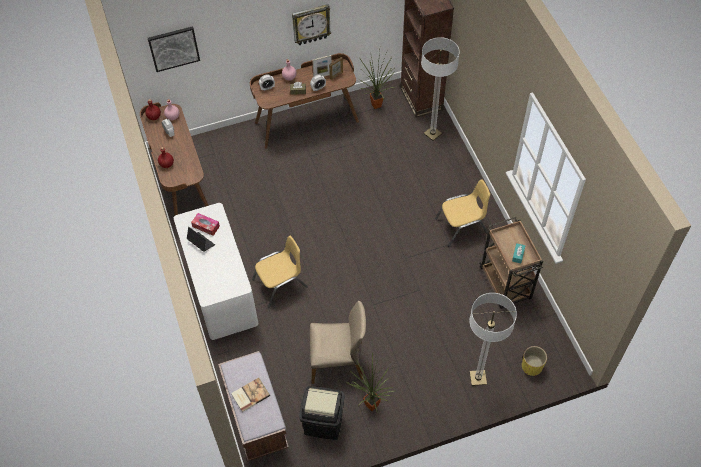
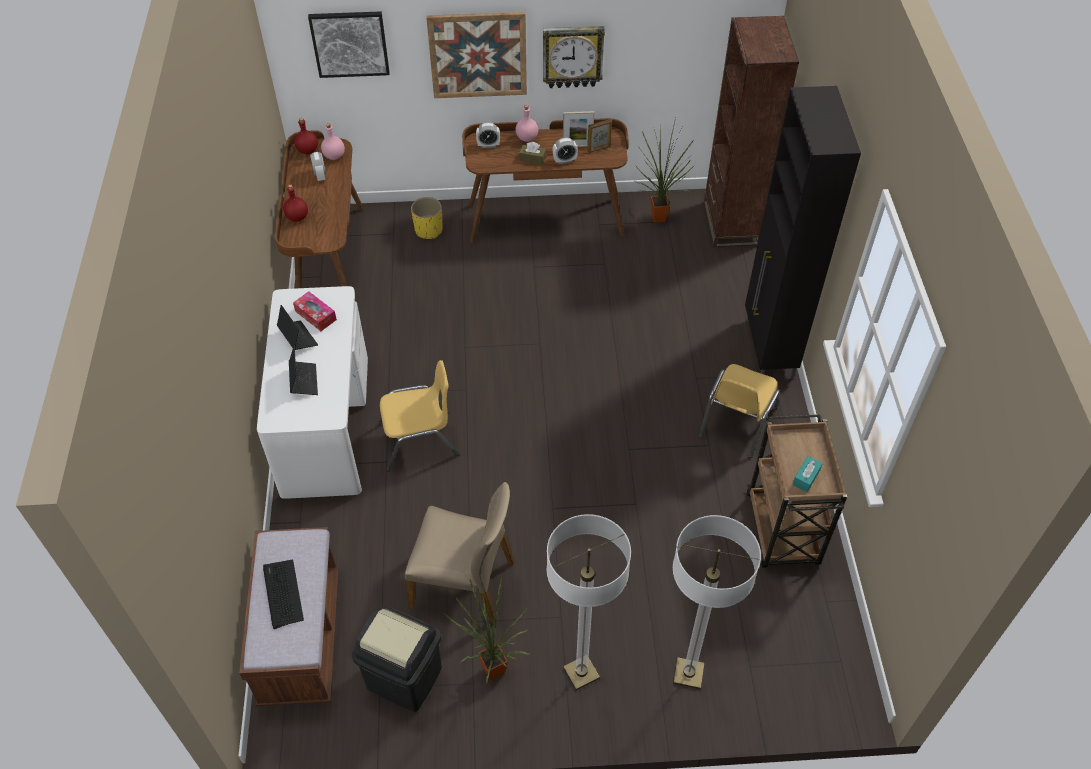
camera: 15 degrees right, 5 degrees down
book [231,378,270,412] -> keyboard [263,560,304,629]
floor lamp [421,37,460,141] -> floor lamp moved to [547,514,631,690]
yellow chair [435,179,490,247] -> yellow chair turned 120 degrees clockwise [699,364,780,458]
yellow planter [522,346,547,376] -> yellow planter moved to [411,197,443,239]
none -> laptop [289,344,318,395]
none -> picture [426,12,527,98]
none -> black cabinet [745,86,861,379]

